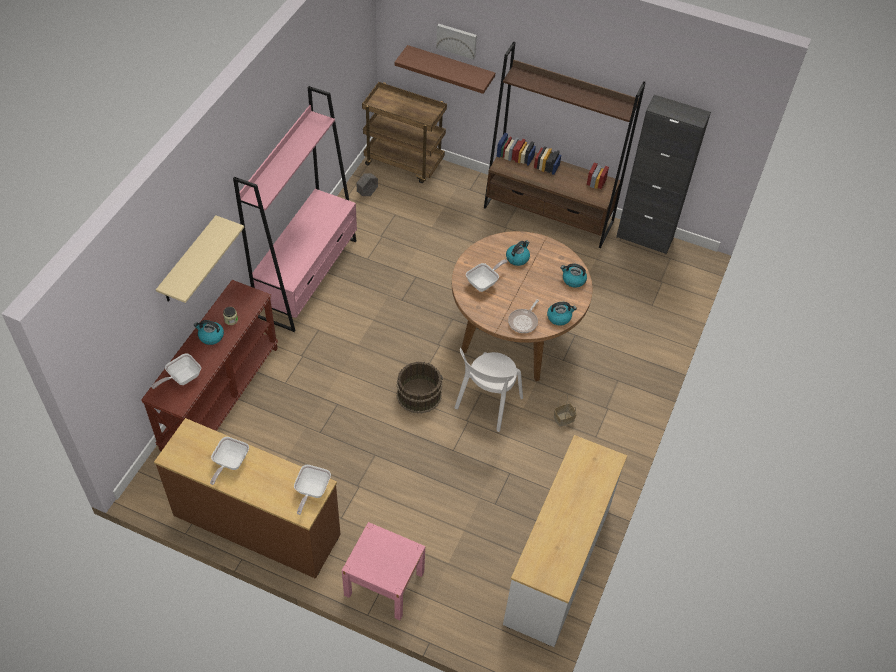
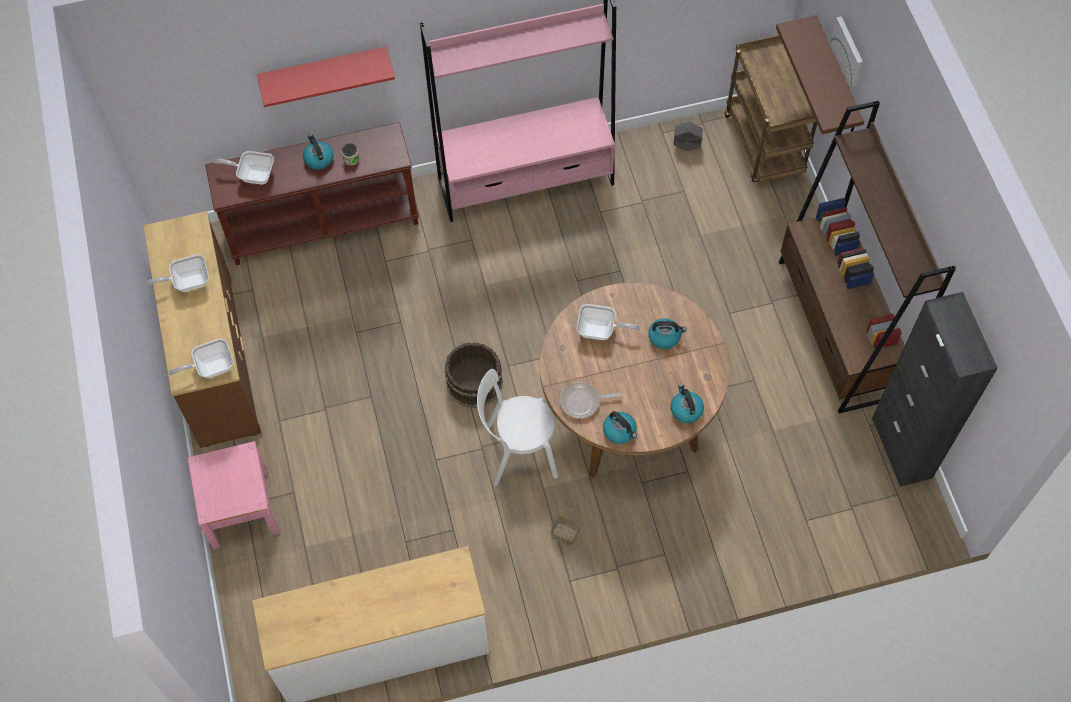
camera: 55 degrees right, 10 degrees up
beige shelf [156,215,244,303] -> red shelf [257,47,395,107]

